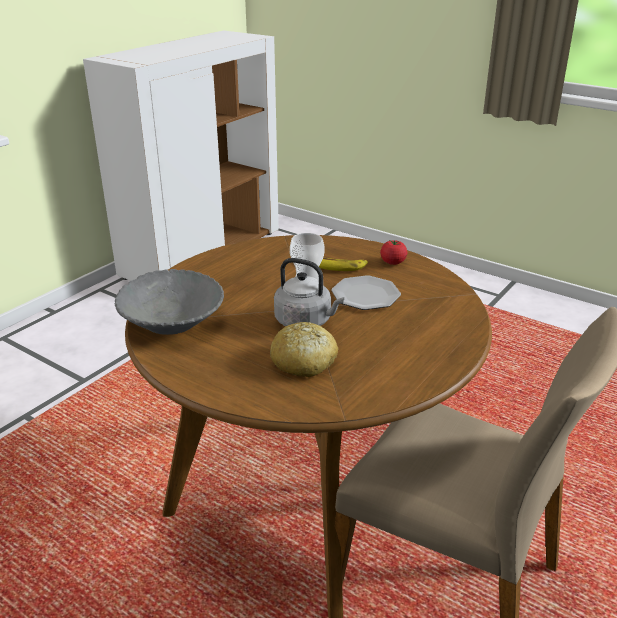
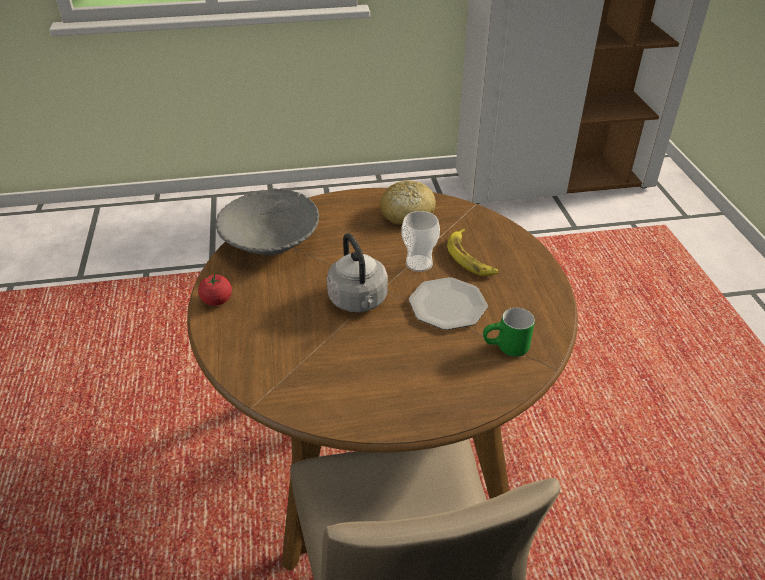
camera: 45 degrees right, 10 degrees up
bread [270,322,338,377] -> bread moved to [380,180,436,224]
tomato [380,240,407,265] -> tomato moved to [198,274,232,306]
none -> green mug [483,308,535,357]

